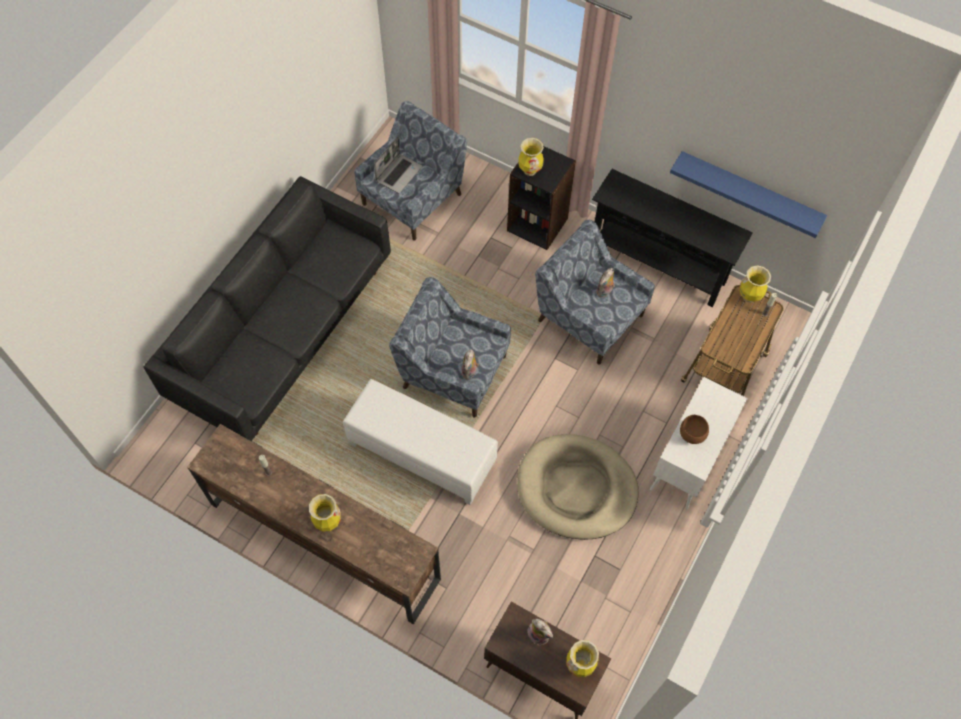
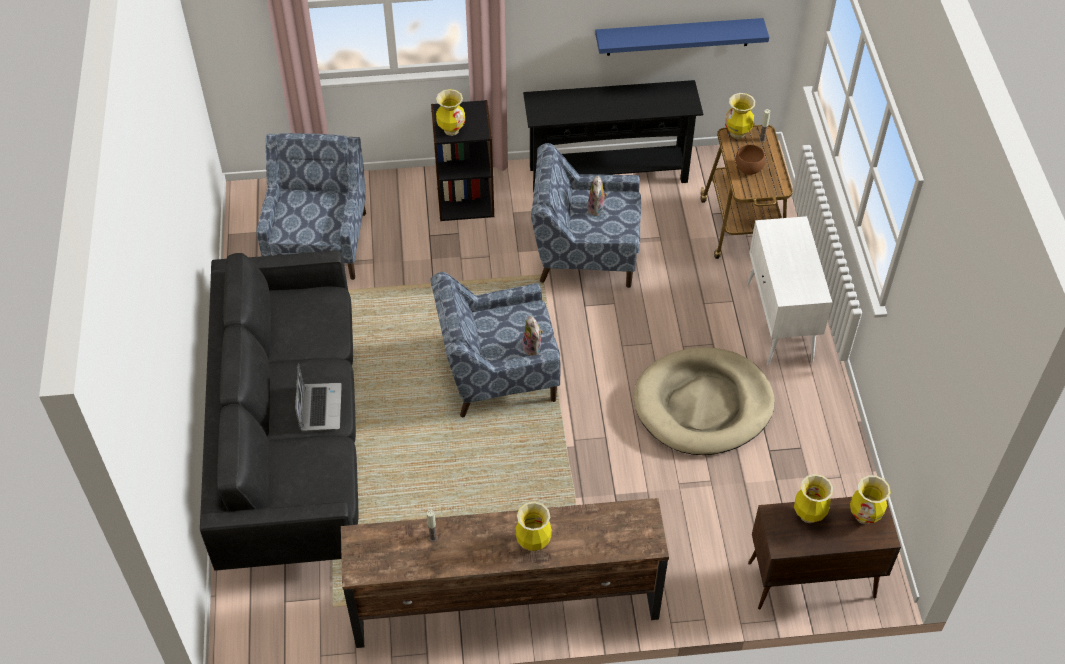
camera: 35 degrees left, 10 degrees down
white ottoman [343,379,498,505] -> none
laptop [374,136,422,193] -> laptop moved to [295,363,342,431]
plush toy [527,619,553,646] -> vase [794,474,833,523]
brown bowl [680,415,709,444] -> brown bowl moved to [736,145,766,175]

